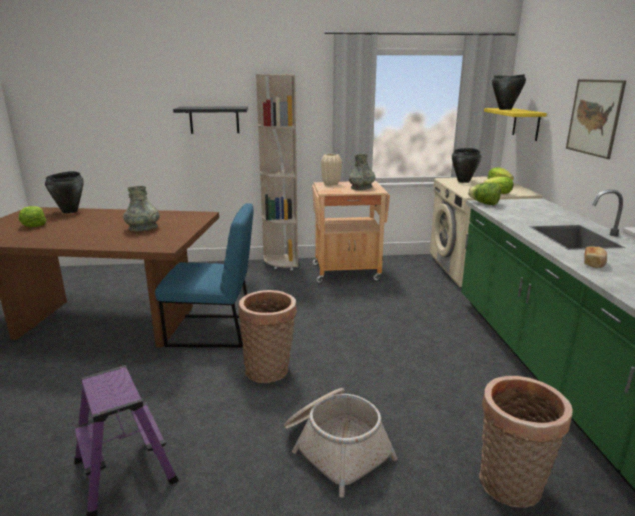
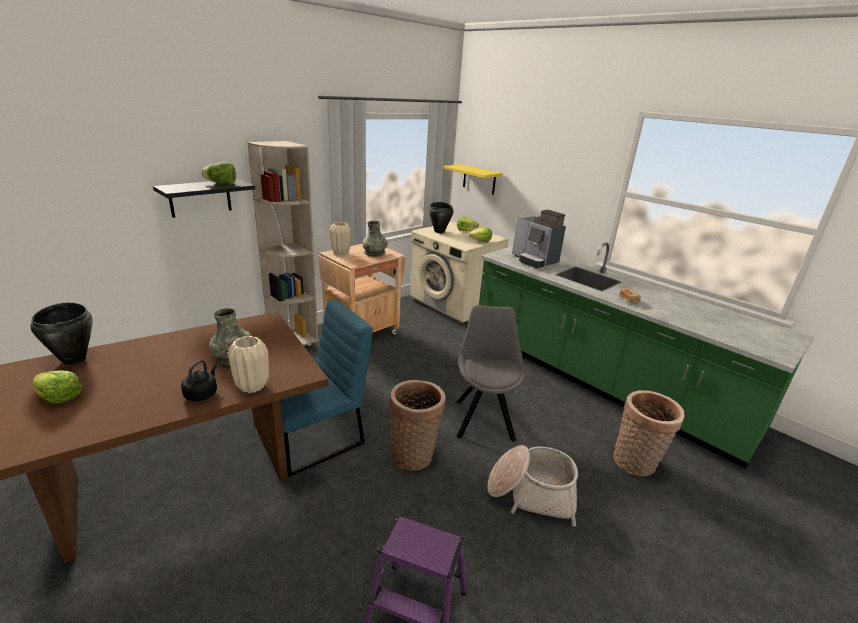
camera: 40 degrees left, 5 degrees up
lettuce [468,183,501,205] -> lettuce moved to [202,162,236,185]
black cooking pot [492,74,526,110] -> none
picture [566,79,627,159] -> none
none -> black kettle [181,360,217,401]
none -> beige vase [228,336,269,393]
none -> grey chair [457,305,526,442]
none -> coffee machine [512,210,566,268]

